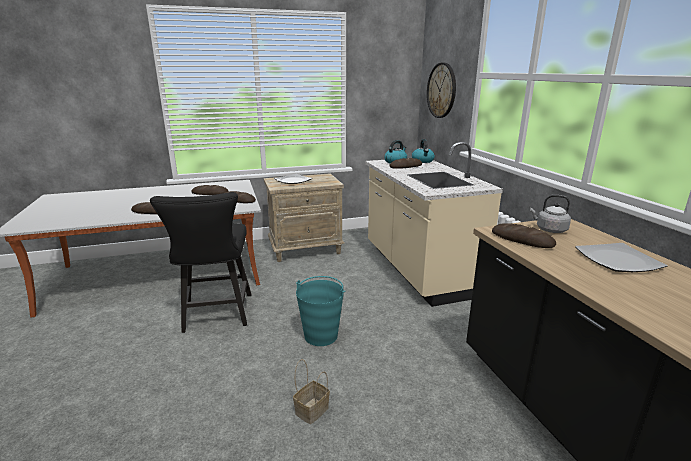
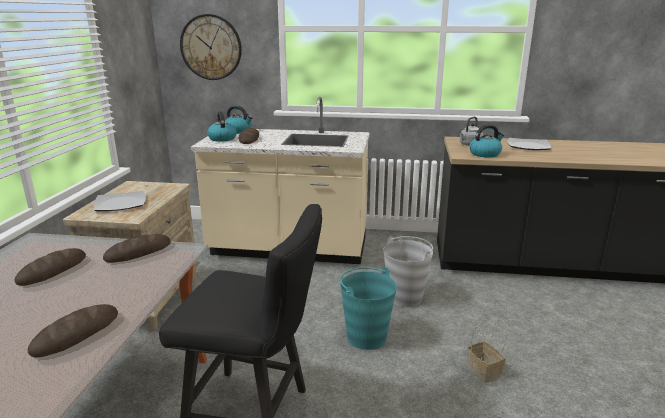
camera: 65 degrees left, 0 degrees up
bread [492,223,556,248] -> kettle [470,124,504,157]
none -> grey bucket [383,236,433,307]

